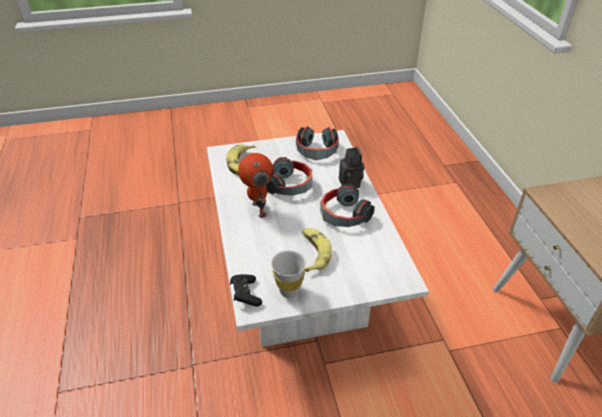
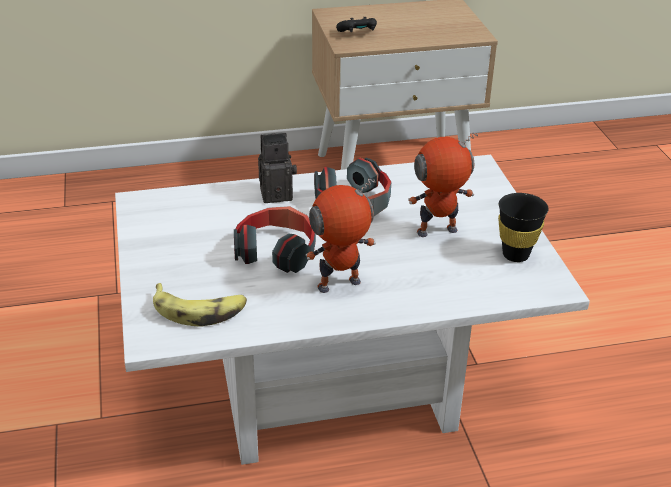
camera: 90 degrees left, 5 degrees down
black game controller [230,274,262,307] -> black game controller moved to [336,17,377,32]
white cup [271,250,306,298] -> black cup [498,193,549,262]
headphones [296,126,339,160] -> none
banana [302,228,332,272] -> toy robot [408,132,478,237]

